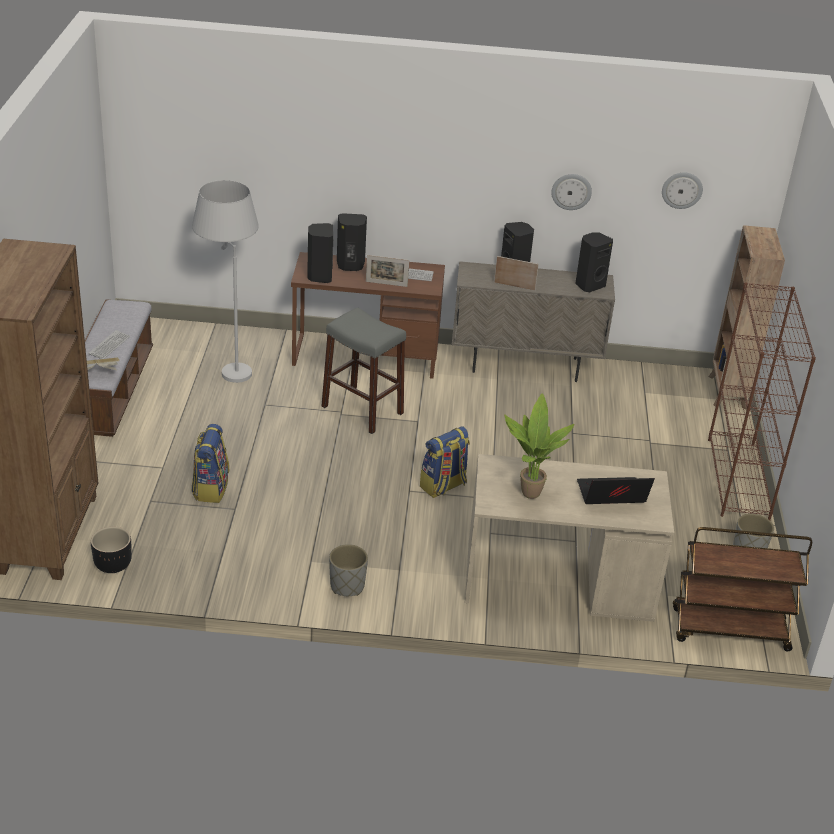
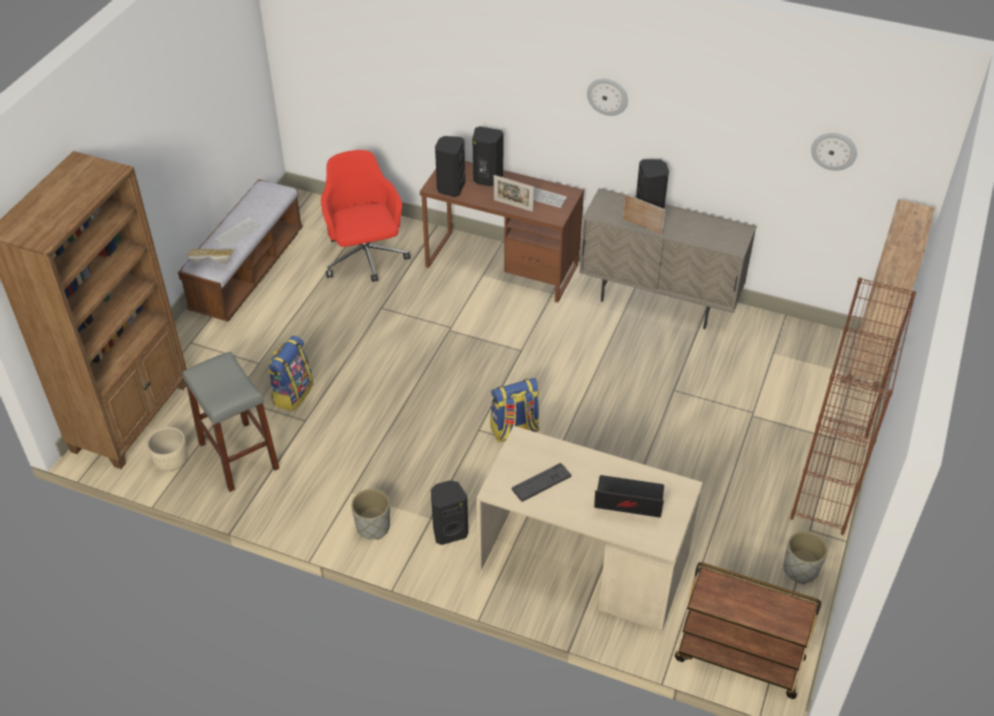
camera: 20 degrees right, 10 degrees up
black planter [91,527,132,573] -> beige planter [147,427,188,471]
white floor lamp [192,180,259,383] -> red office chair [321,150,411,282]
grey stool [322,308,406,434] -> grey stool moved to [183,351,279,492]
potted plant [504,394,574,499] -> keyboard [512,463,571,502]
wall clock [551,174,592,210] -> wall clock moved to [587,79,628,116]
black speaker [575,232,613,292] -> black speaker moved to [431,480,468,545]

